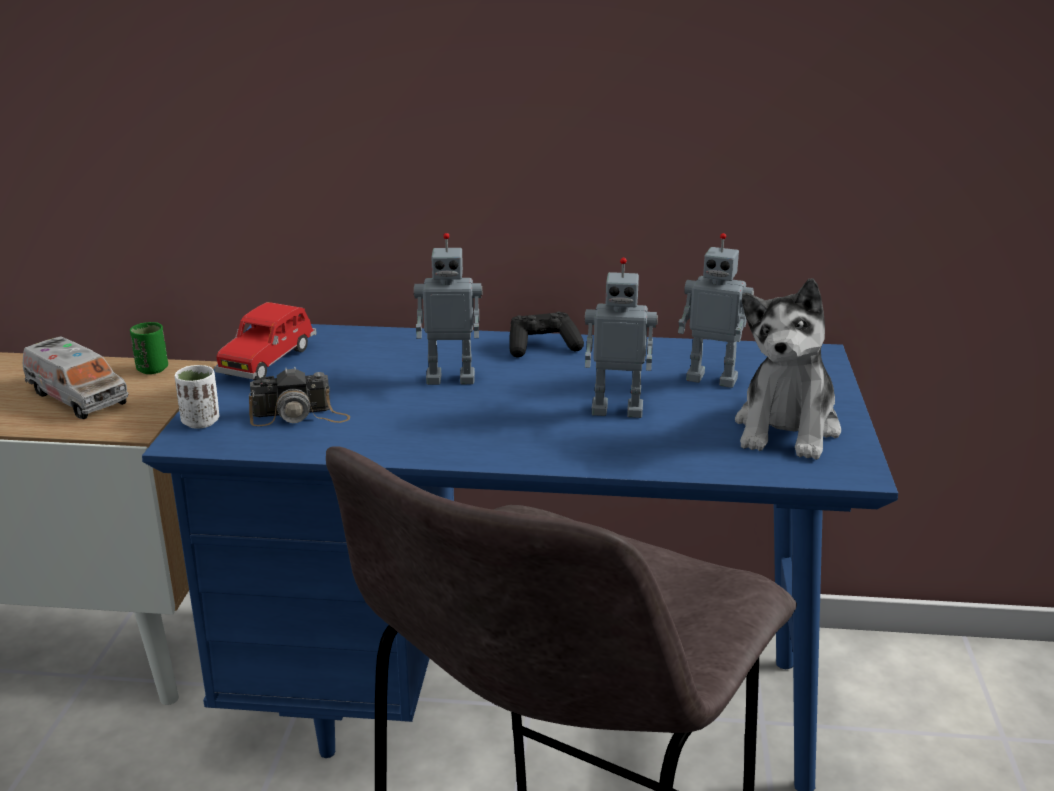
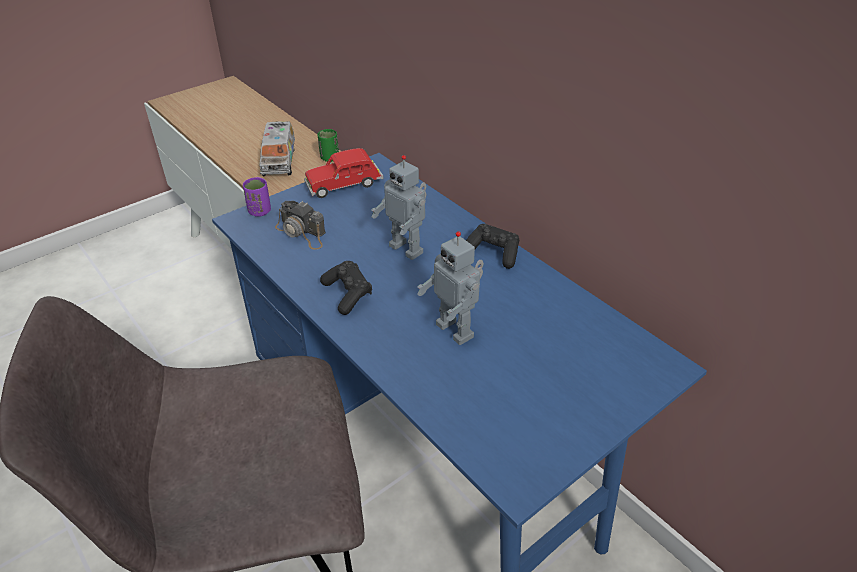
camera: 45 degrees right, 15 degrees up
white cup [175,365,219,429] -> purple cup [243,177,271,217]
toy robot [678,233,754,388] -> none
plush toy [735,278,841,460] -> none
none -> black game controller [320,261,372,315]

